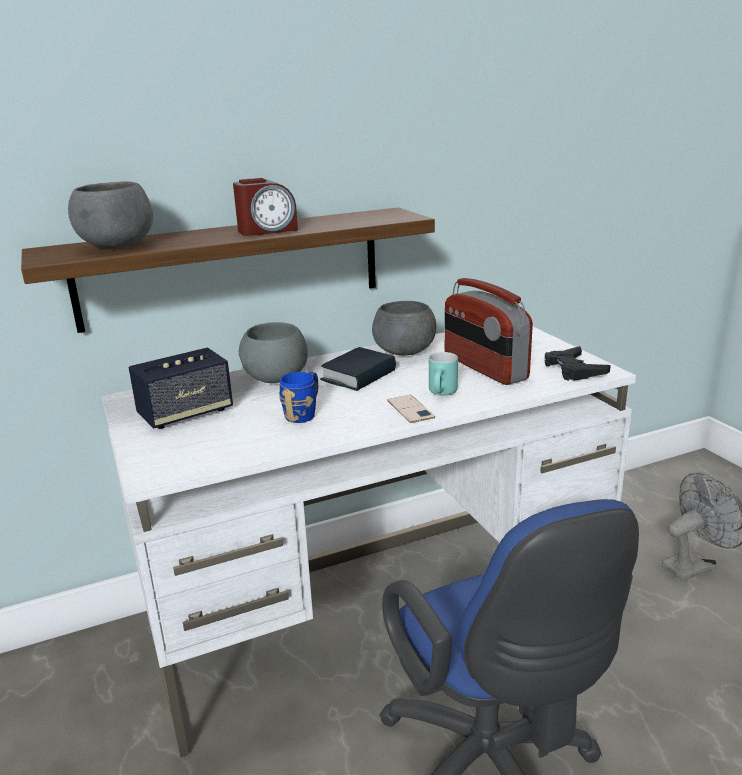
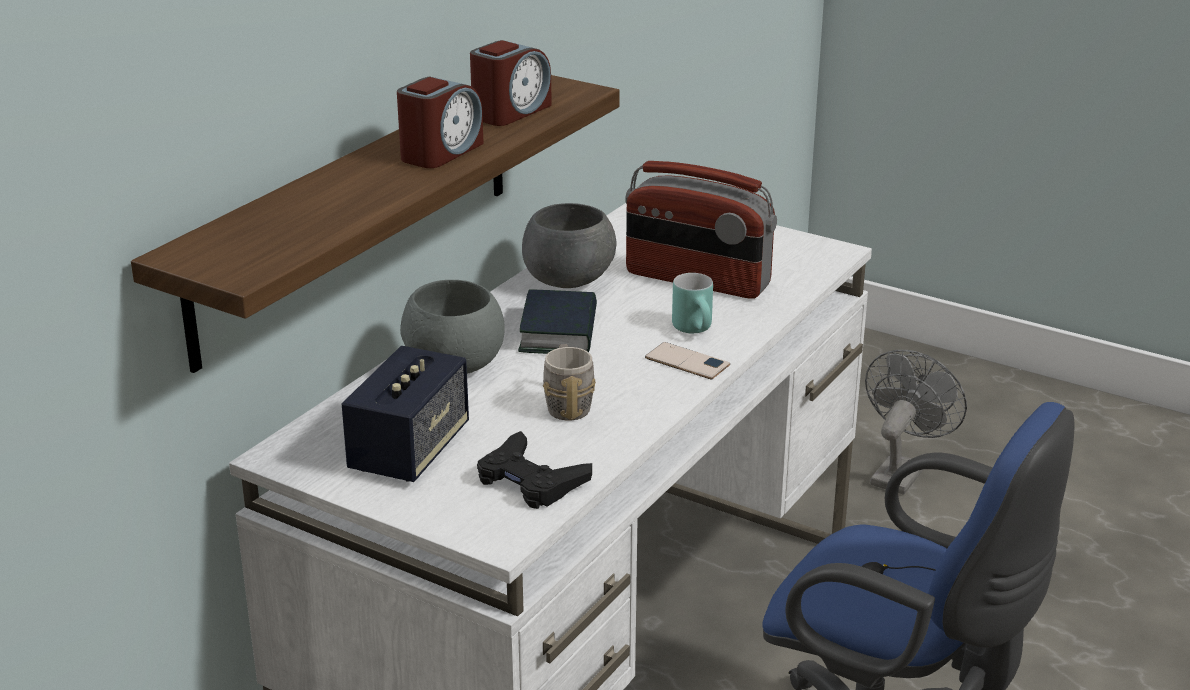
camera: 35 degrees left, 5 degrees up
grey bowl [68,182,153,248] -> none
blue mug [279,372,318,423] -> grey mug [543,344,596,420]
black game controller [545,346,611,381] -> black game controller moved to [477,431,592,509]
none -> alarm clock [470,40,552,126]

